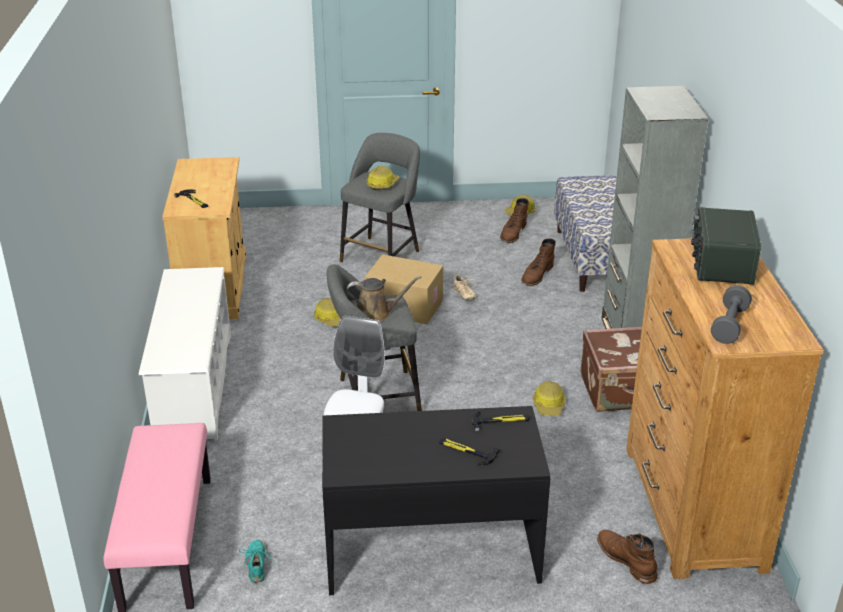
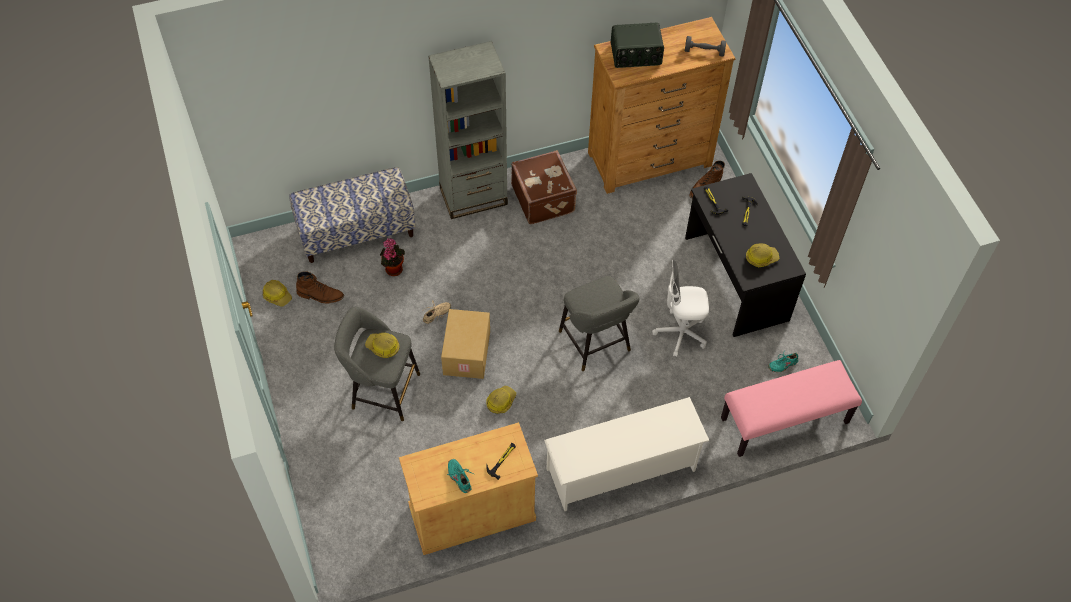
camera: 105 degrees left, 25 degrees up
brown watering can [347,276,422,322] -> none
brown boot [521,238,556,286] -> potted plant [380,238,405,276]
hard hat [533,381,565,416] -> hard hat moved to [746,243,780,267]
none -> turquoise shoe [447,459,473,493]

